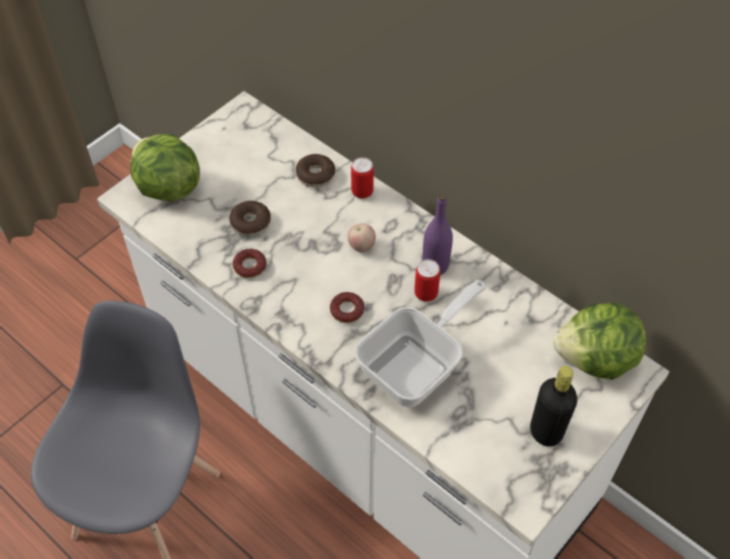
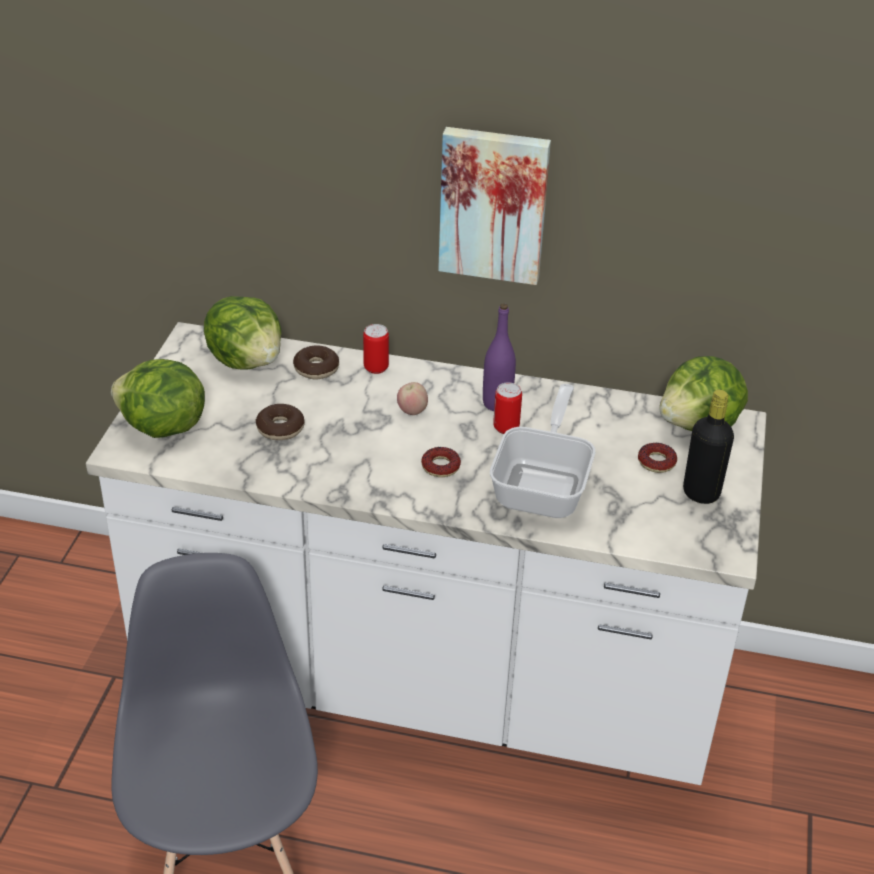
camera: 30 degrees left, 15 degrees down
donut [233,249,267,278] -> donut moved to [638,443,677,473]
none -> lettuce [204,296,281,370]
none -> picture [438,127,551,285]

